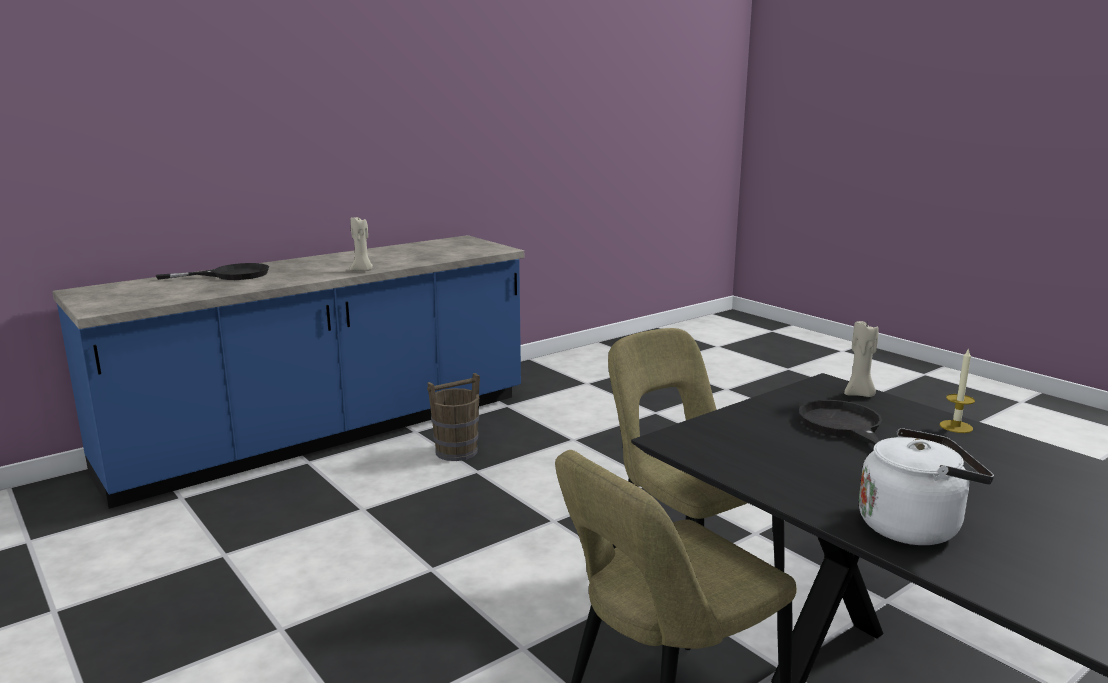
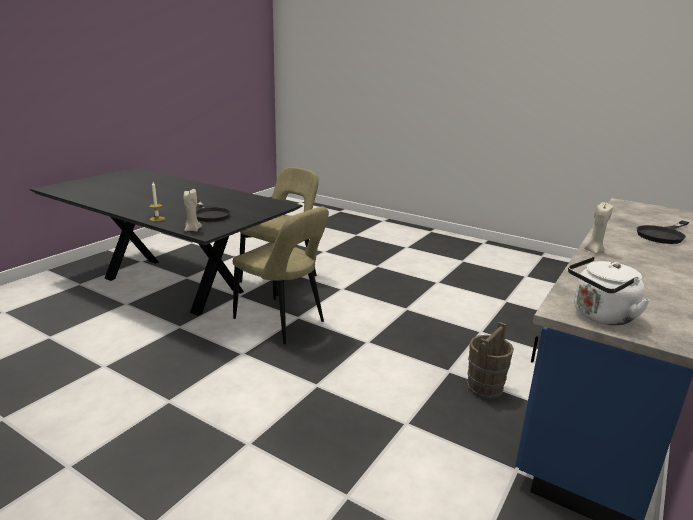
camera: 160 degrees right, 5 degrees up
white kettle [859,428,994,545] -> white kettle moved to [568,257,650,325]

